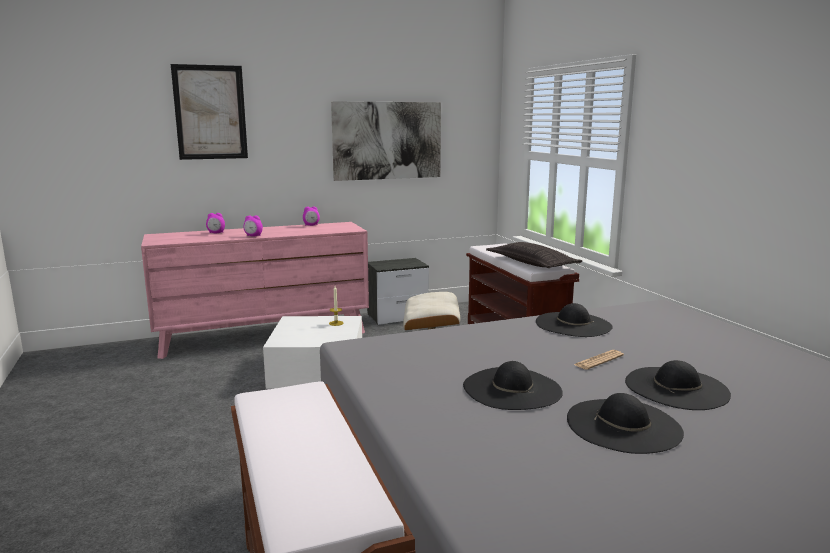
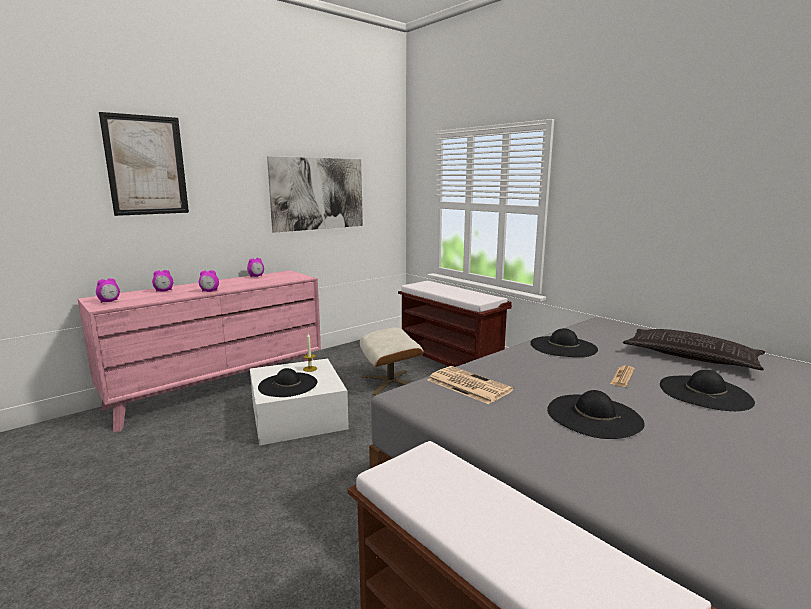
camera: 20 degrees left, 0 degrees up
nightstand [367,258,429,325] -> none
pillow [486,242,582,268] -> pillow moved to [623,329,765,370]
black hat [567,393,684,454] -> black hat moved to [258,368,317,397]
none -> alarm clock [96,278,120,303]
none -> newspaper [428,366,513,404]

